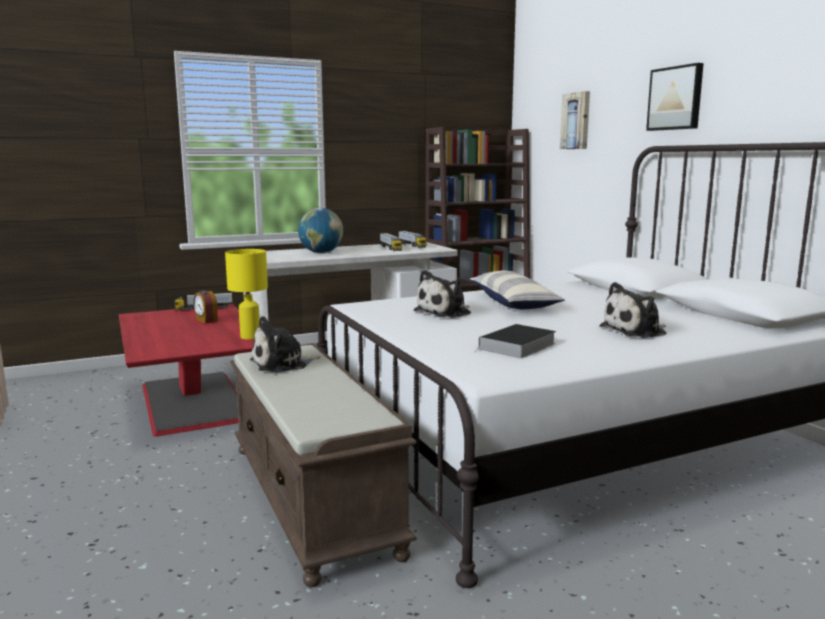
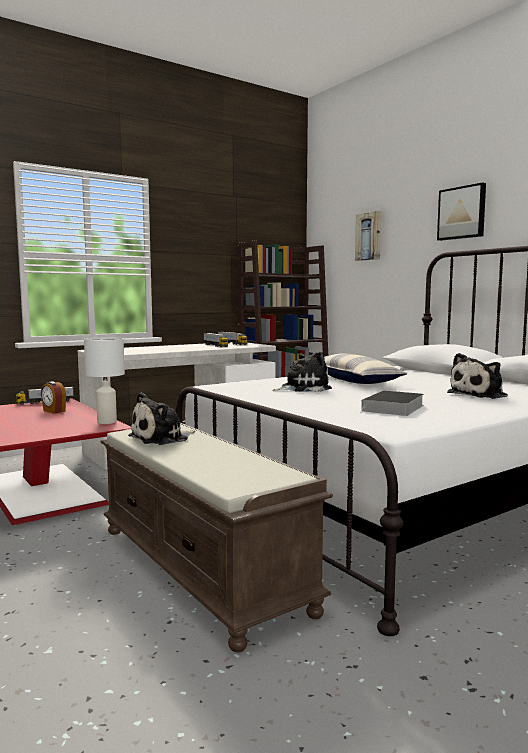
camera: 10 degrees left, 5 degrees down
yellow table lamp [225,249,268,340] -> white table lamp [84,337,125,424]
globe [298,208,343,253] -> none
plush toy [414,270,471,318] -> plush toy turned 150 degrees counterclockwise [272,352,332,392]

